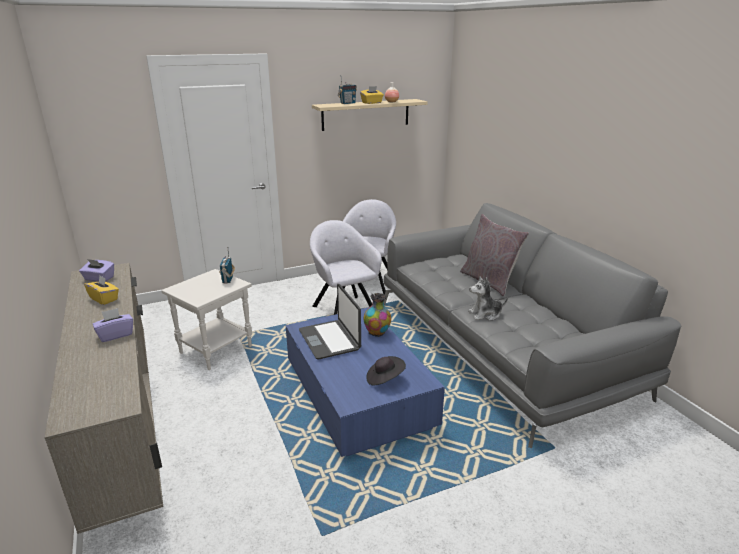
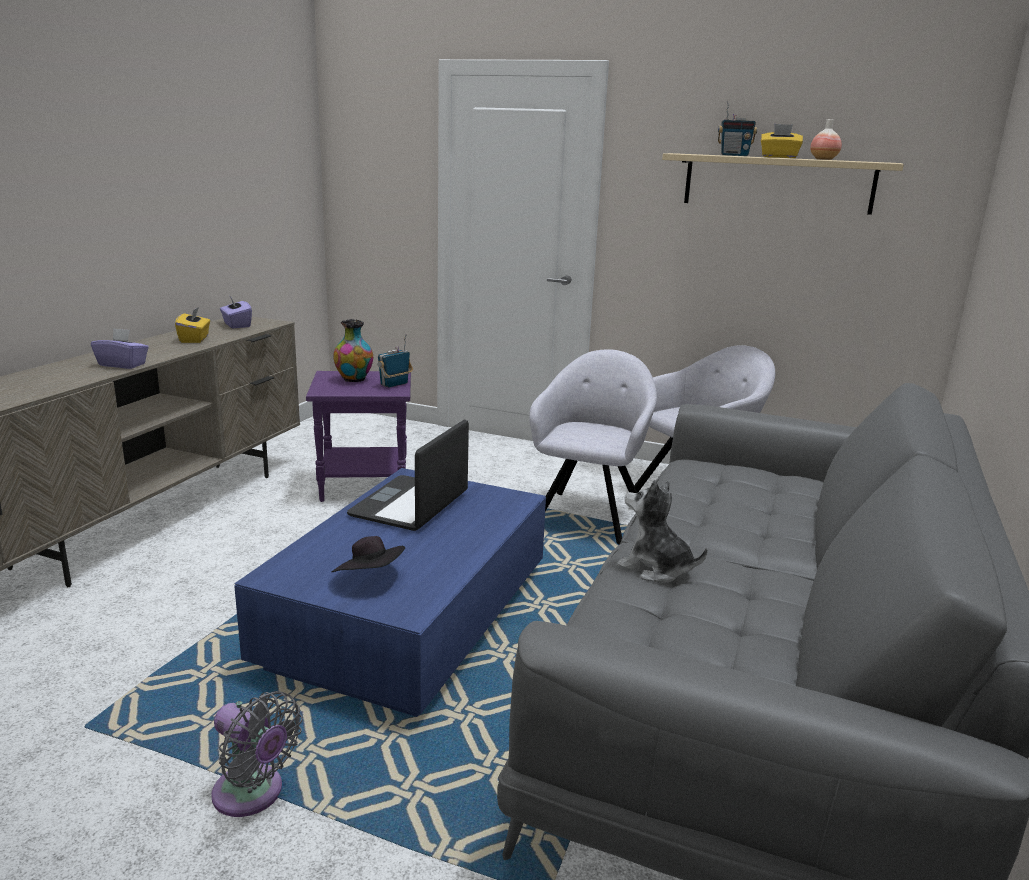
camera: 45 degrees right, 5 degrees down
white side table [161,269,252,370] -> purple side table [306,371,411,502]
vase [364,293,391,337] -> vase moved to [334,319,373,382]
grey pillow [460,214,529,296] -> none
none -> grey fan [211,691,302,817]

